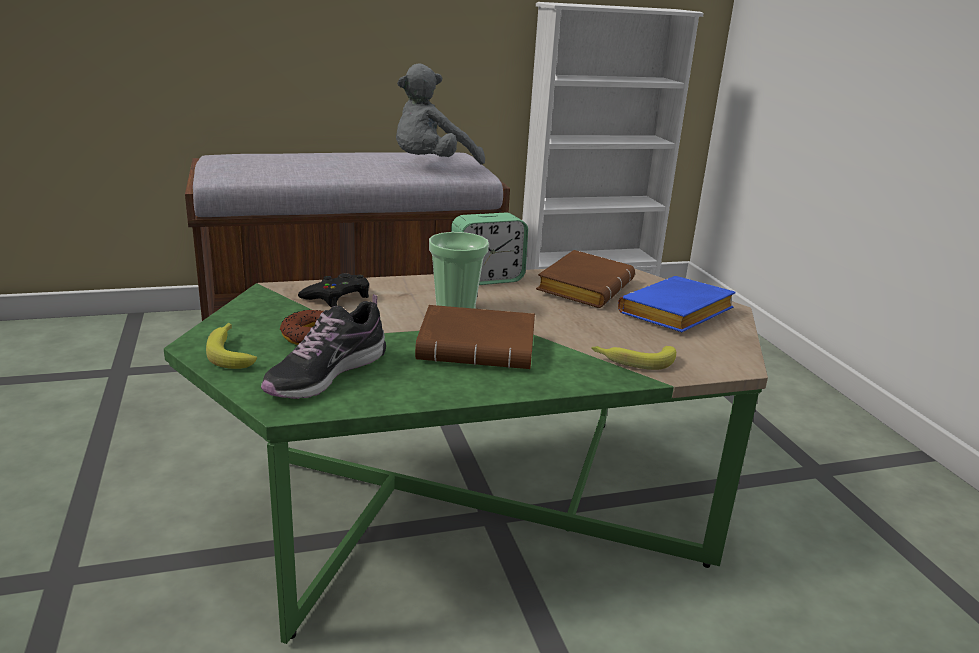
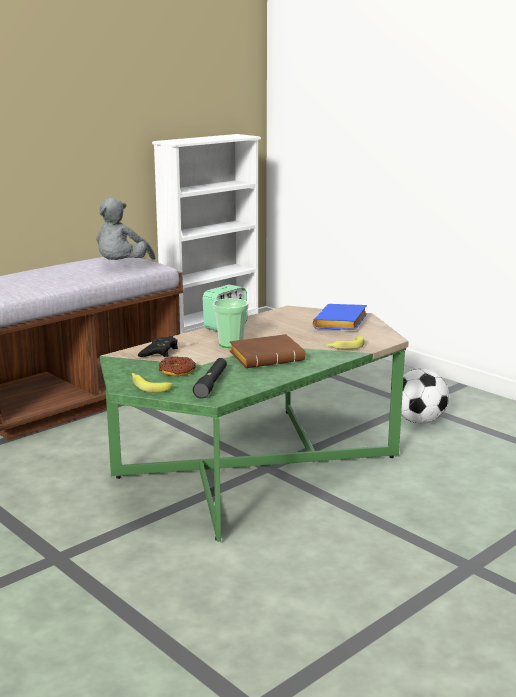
camera: 25 degrees left, 5 degrees down
shoe [261,294,386,399] -> black flashlight [193,358,227,399]
brown book [536,250,635,308] -> none
none -> football [401,369,449,424]

